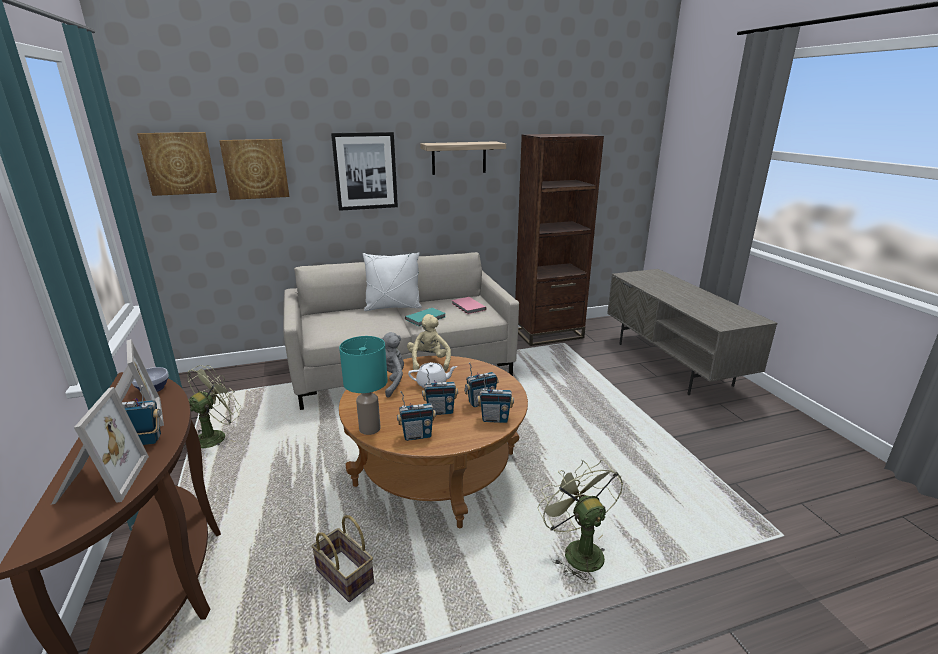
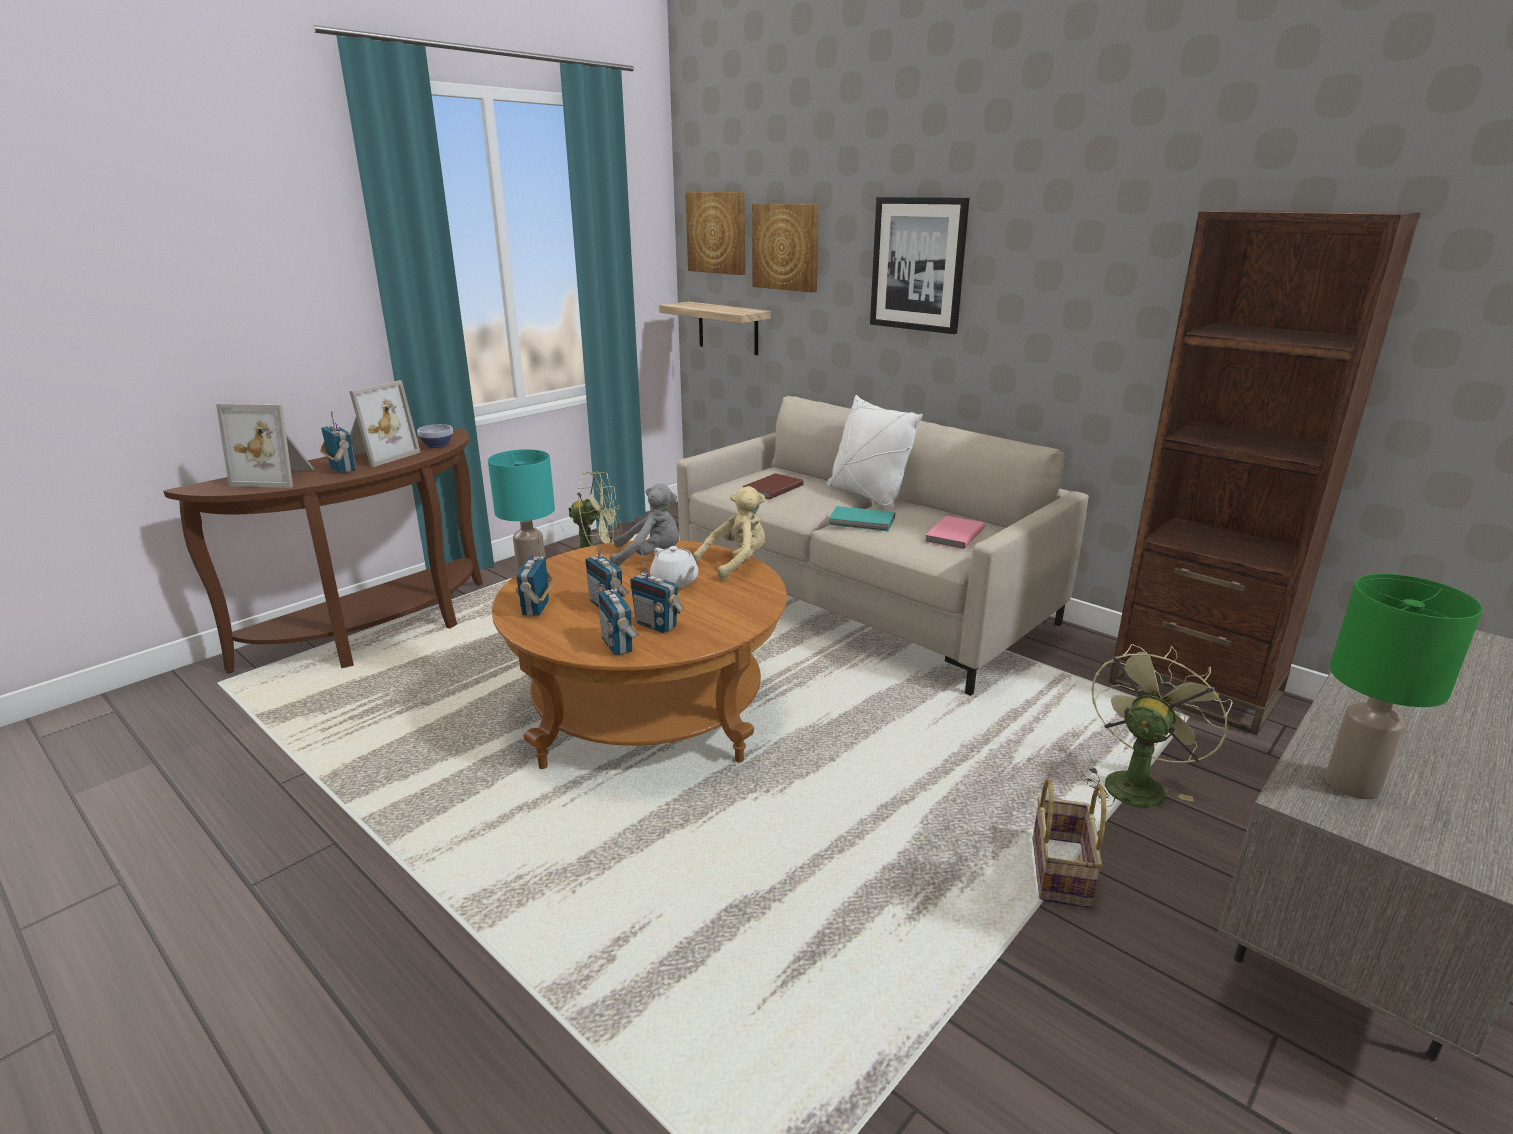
camera: 60 degrees right, 0 degrees up
picture frame [51,387,149,504] -> picture frame turned 45 degrees clockwise [216,404,315,488]
basket [311,515,374,602] -> basket moved to [1033,779,1106,908]
radio [397,391,436,441] -> radio turned 45 degrees clockwise [516,533,554,616]
shelf [420,141,506,175] -> shelf moved to [659,302,771,355]
green fan [538,460,623,584] -> green fan moved to [1084,644,1232,808]
none -> brown book [742,473,804,499]
none -> green table lamp [1325,574,1483,799]

